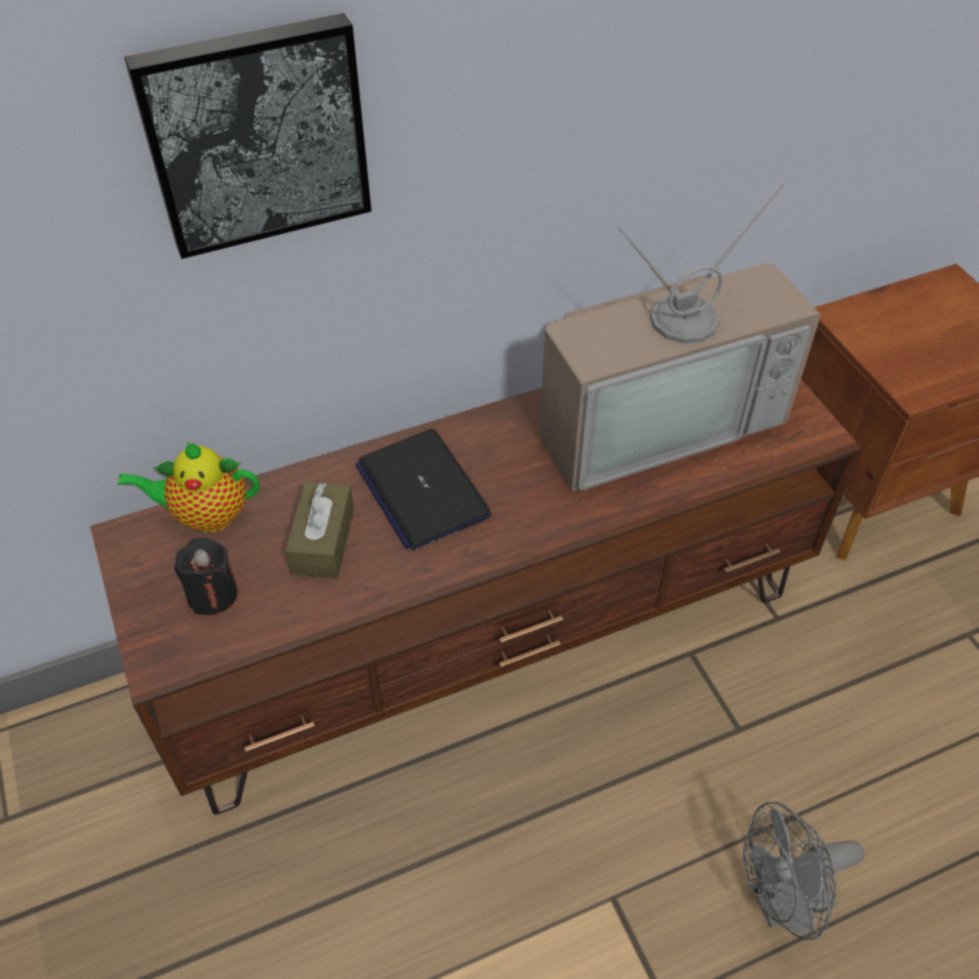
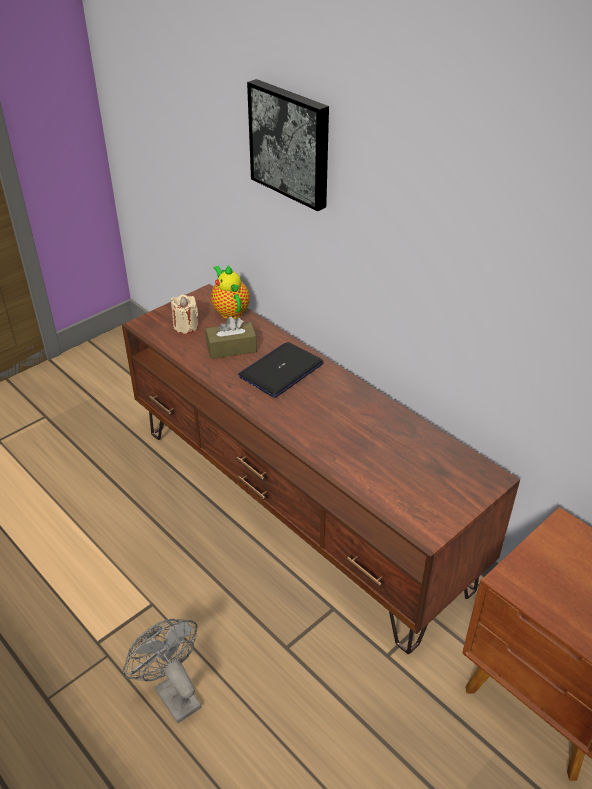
camera: 70 degrees right, 10 degrees down
black candle [174,538,238,615] -> beige candle [171,295,198,334]
television [539,184,821,491] -> none

